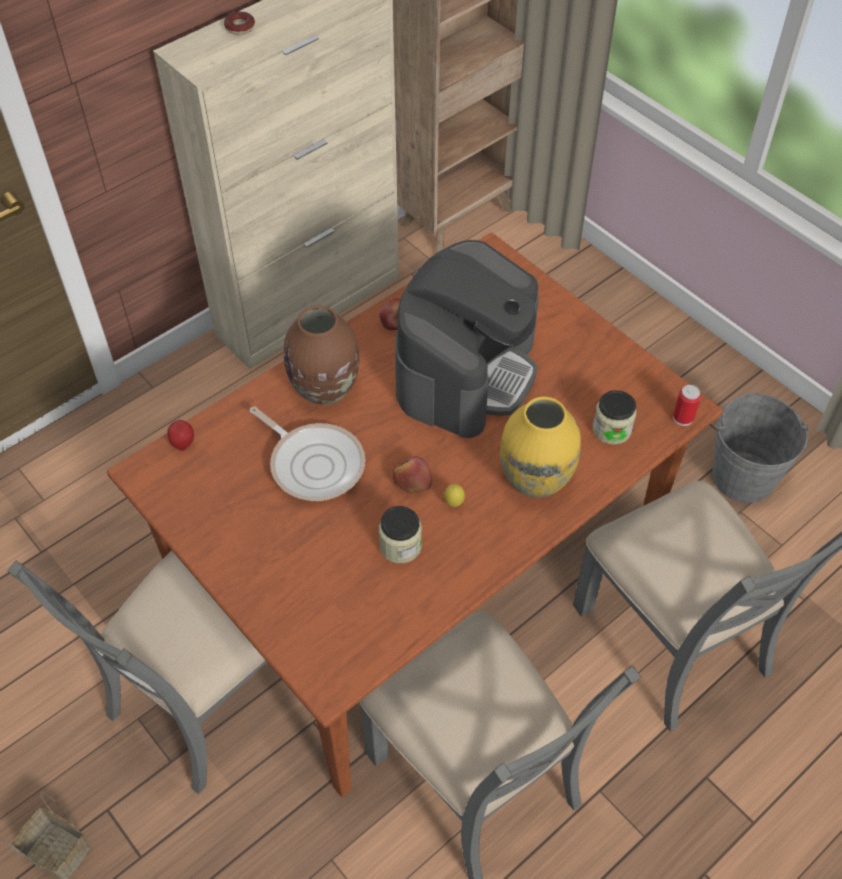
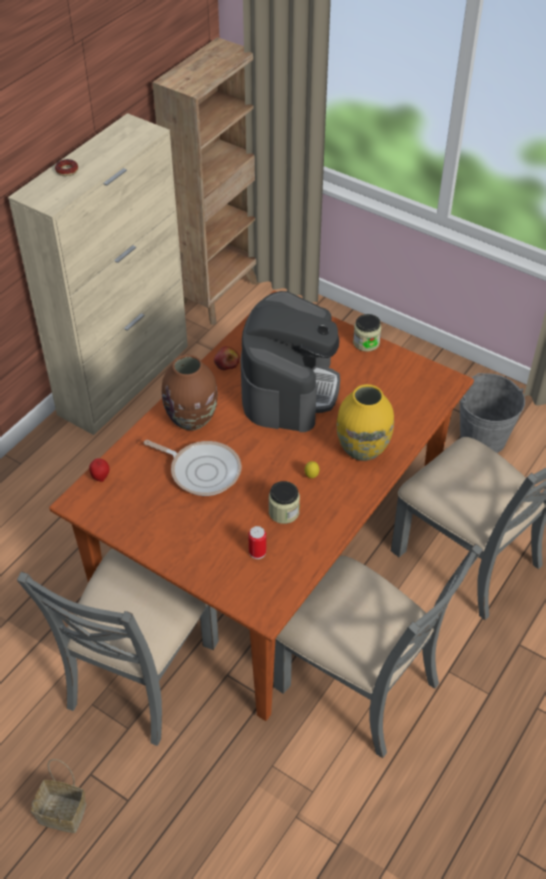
camera: 15 degrees left, 5 degrees down
apple [393,456,432,493] -> none
jar [593,390,636,445] -> jar moved to [353,314,381,352]
can [673,385,701,426] -> can moved to [248,526,266,559]

